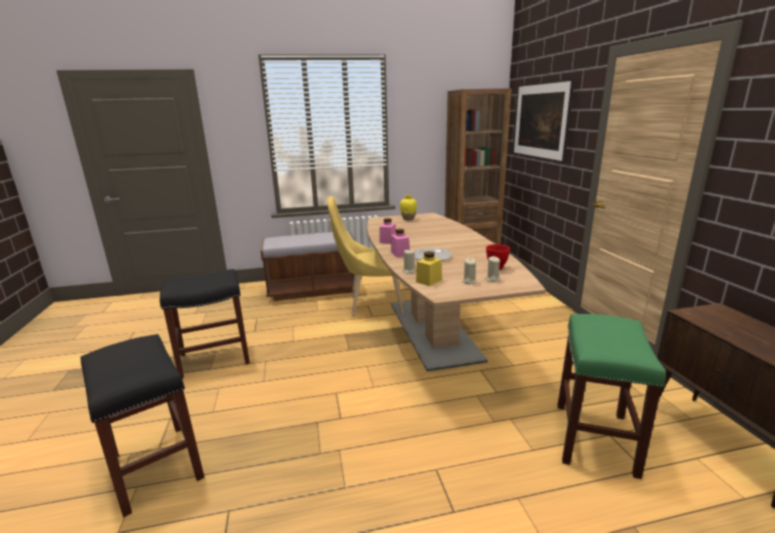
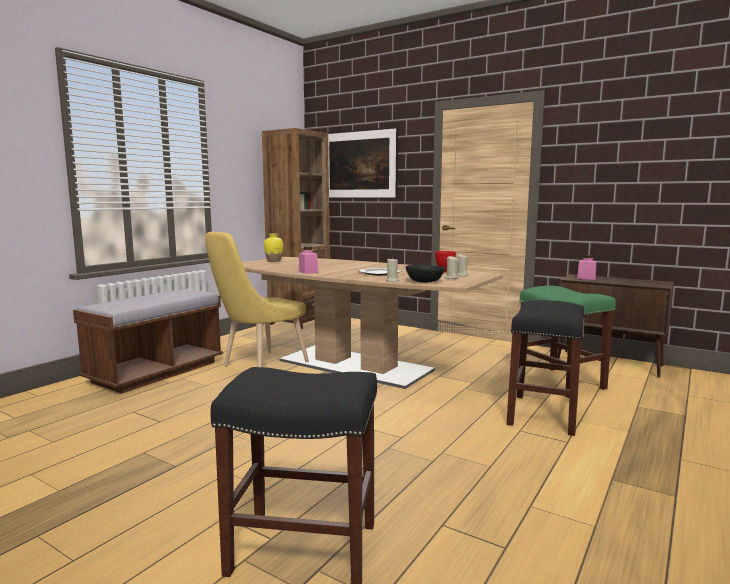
camera: 45 degrees left, 10 degrees down
black stool [160,269,250,379] -> black stool moved to [506,300,585,436]
pink jar [391,229,410,257] -> pink jar moved to [577,255,596,280]
yellow jar [416,251,442,286] -> black bowl [406,265,445,283]

